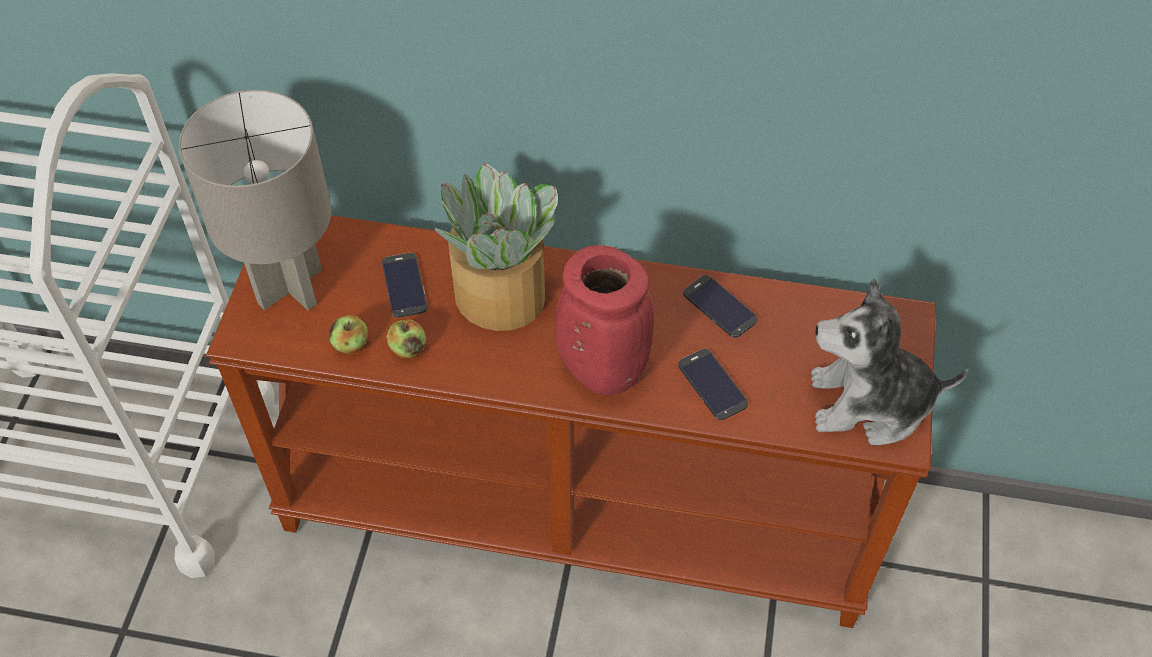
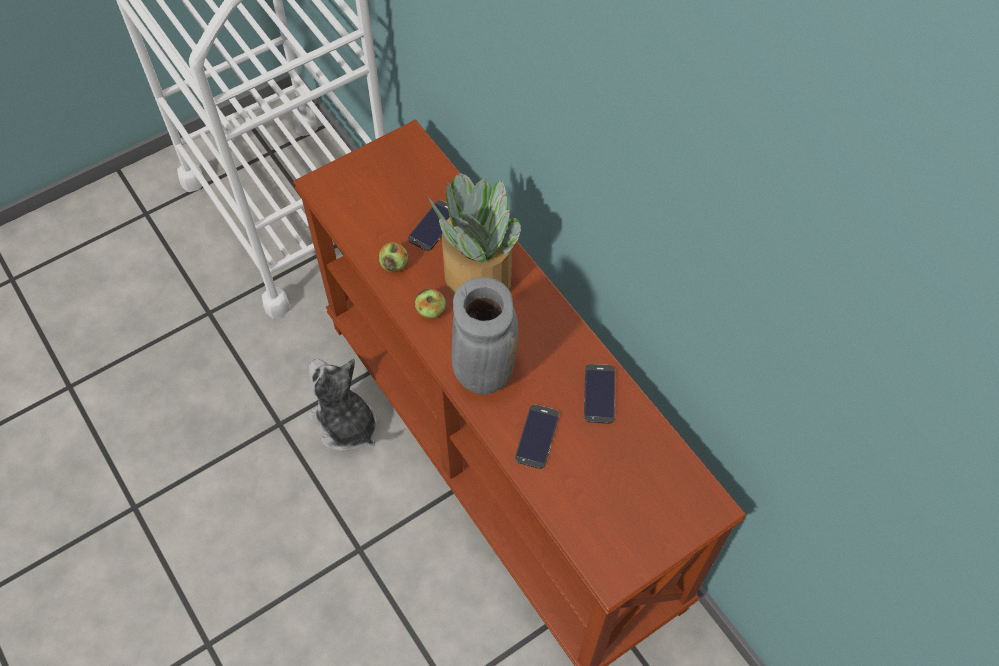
camera: 45 degrees right, 5 degrees up
grey table lamp [179,90,332,311] -> none
apple [329,315,368,354] -> apple moved to [415,289,446,319]
red vase [555,245,654,395] -> grey vase [452,277,518,395]
plush toy [811,278,969,445] -> plush toy moved to [308,359,377,452]

